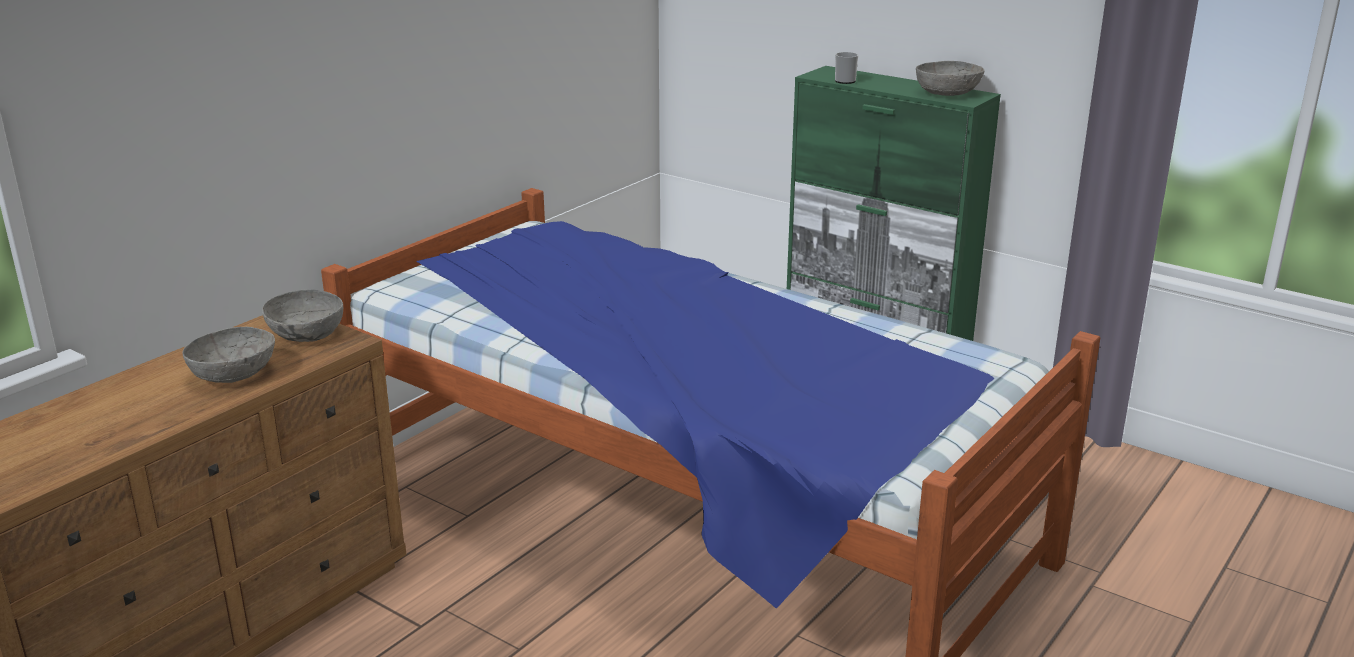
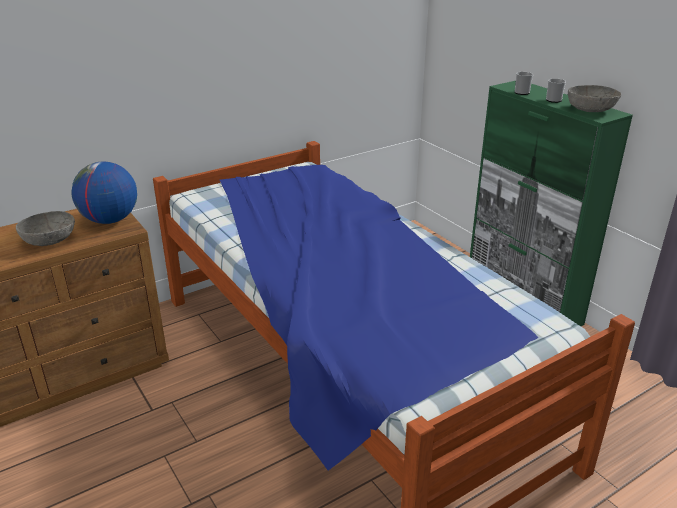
camera: 20 degrees right, 5 degrees up
grey bowl [262,289,343,342] -> globe [72,161,137,224]
none -> mug [546,78,566,103]

